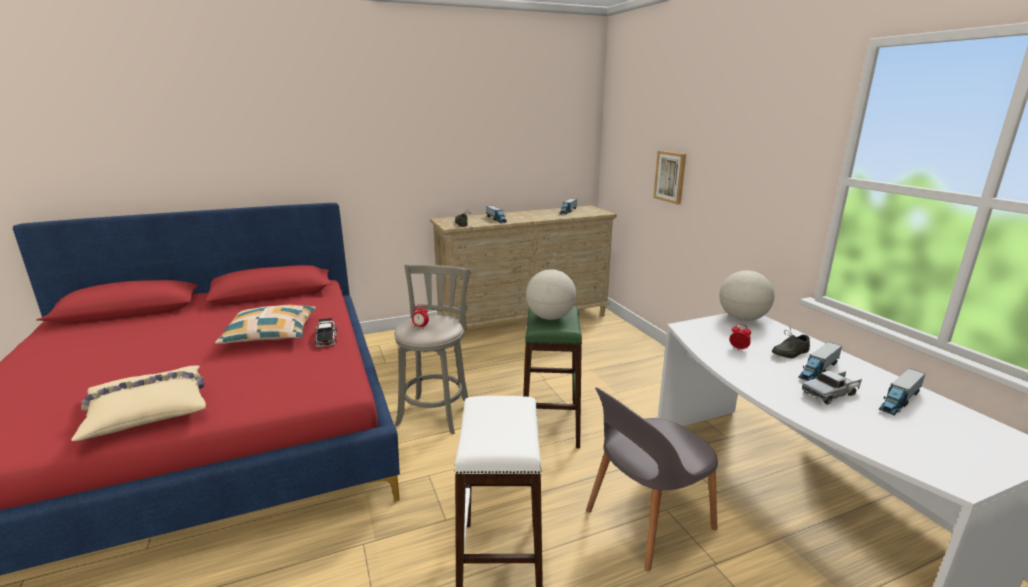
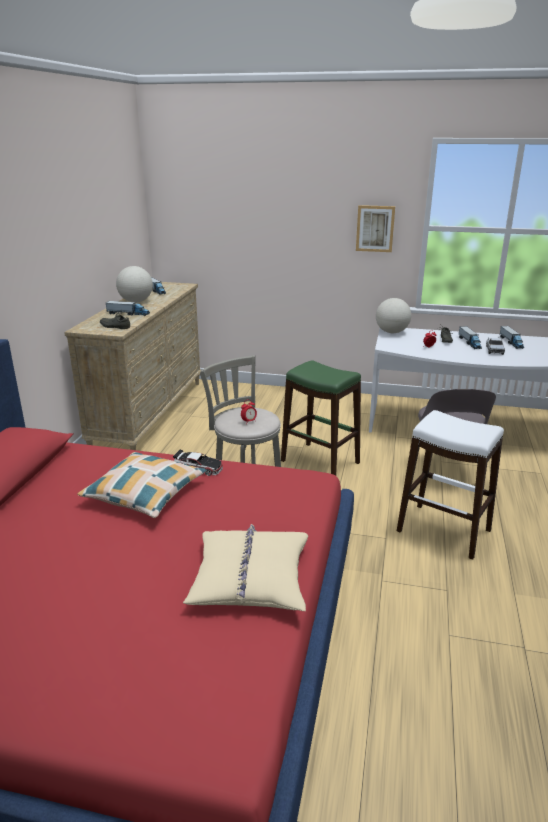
camera: 55 degrees left, 5 degrees up
globe [526,269,576,320] -> globe moved to [116,266,153,302]
picture [653,151,686,205] -> picture moved to [356,205,395,252]

